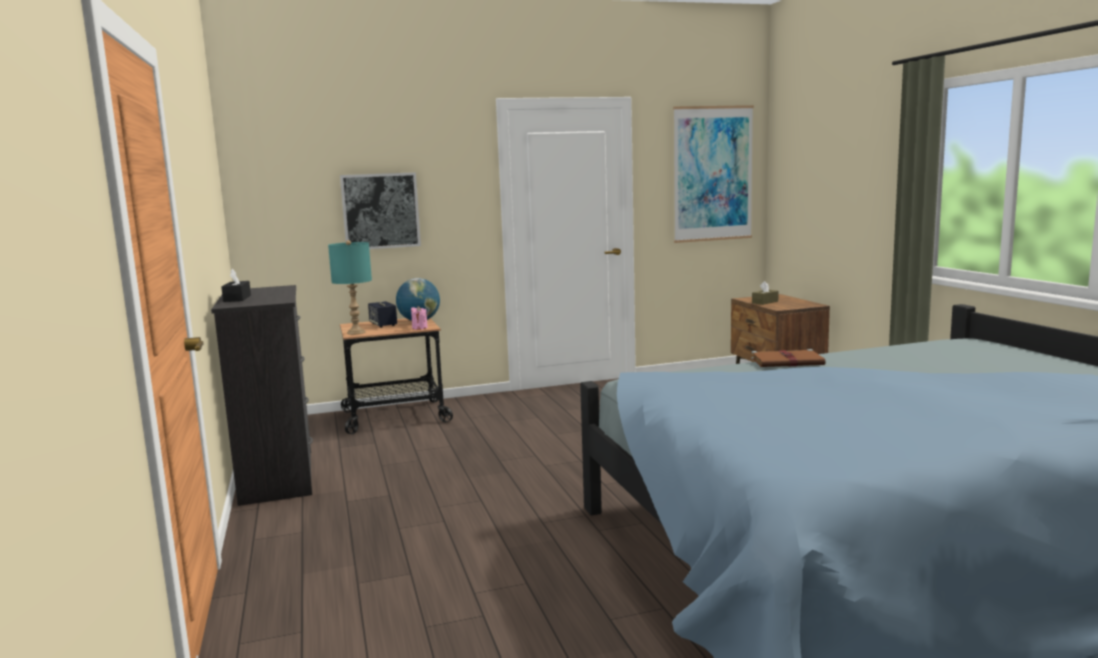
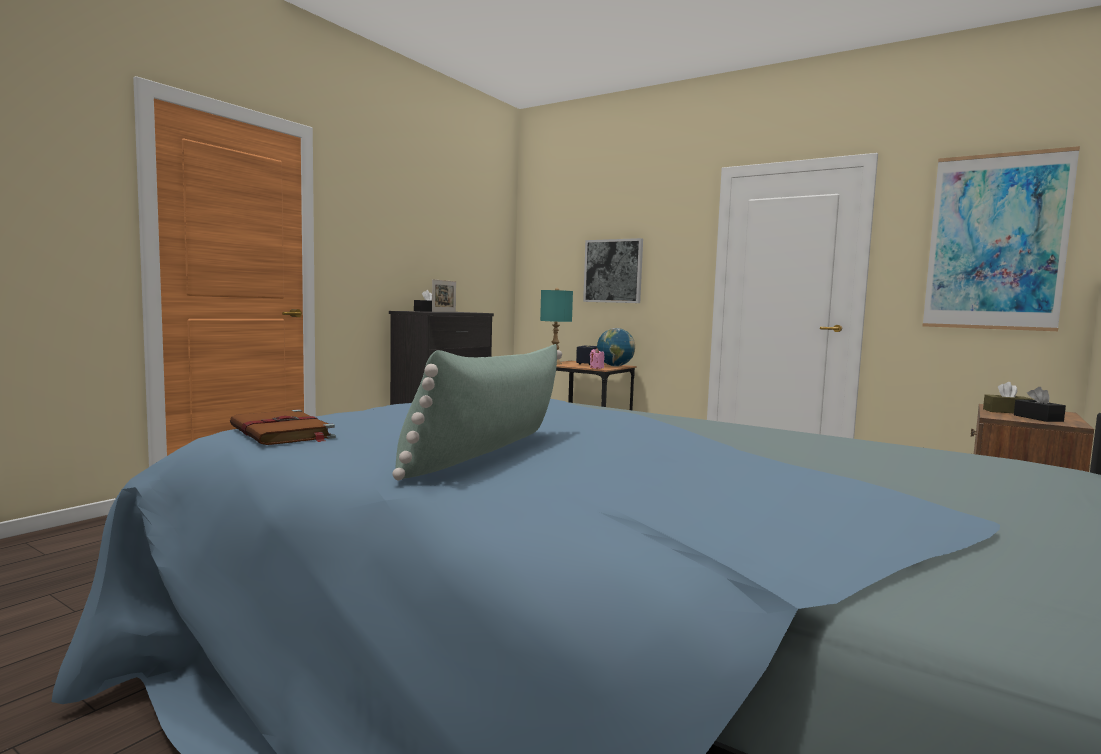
camera: 50 degrees right, 5 degrees down
brown book [751,349,825,367] -> brown book moved to [230,409,336,445]
none -> green pillow [392,344,562,480]
none -> picture frame [432,279,456,312]
none -> black tissue box [1014,387,1066,422]

